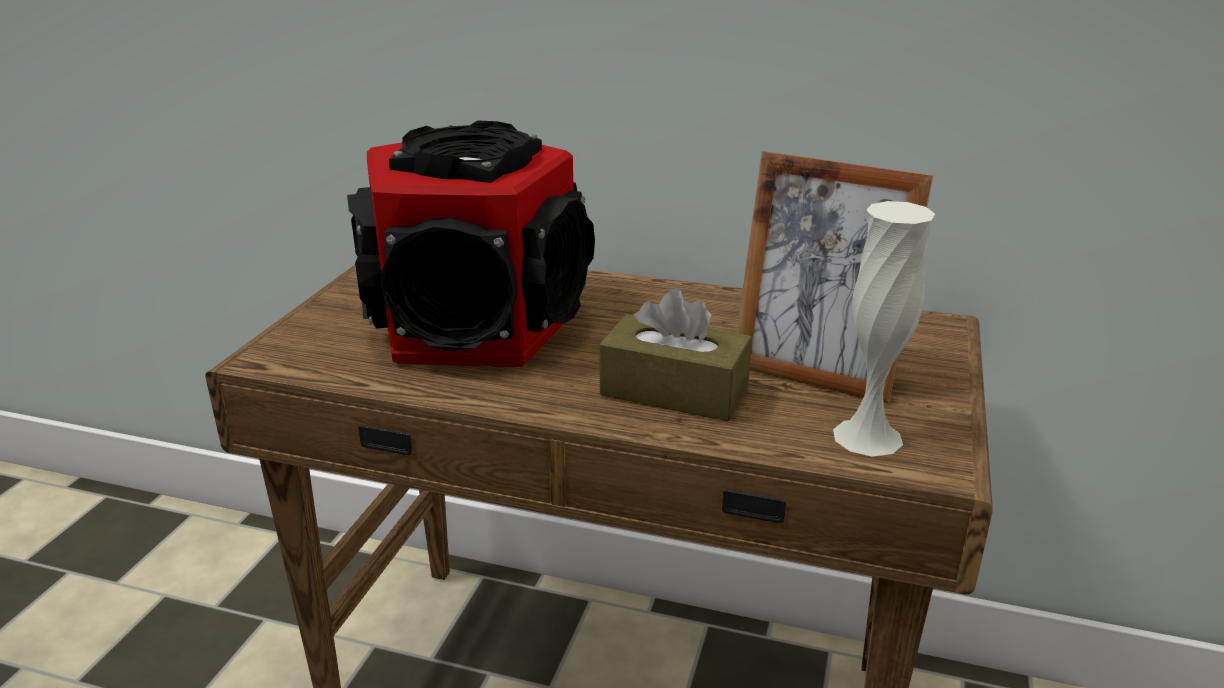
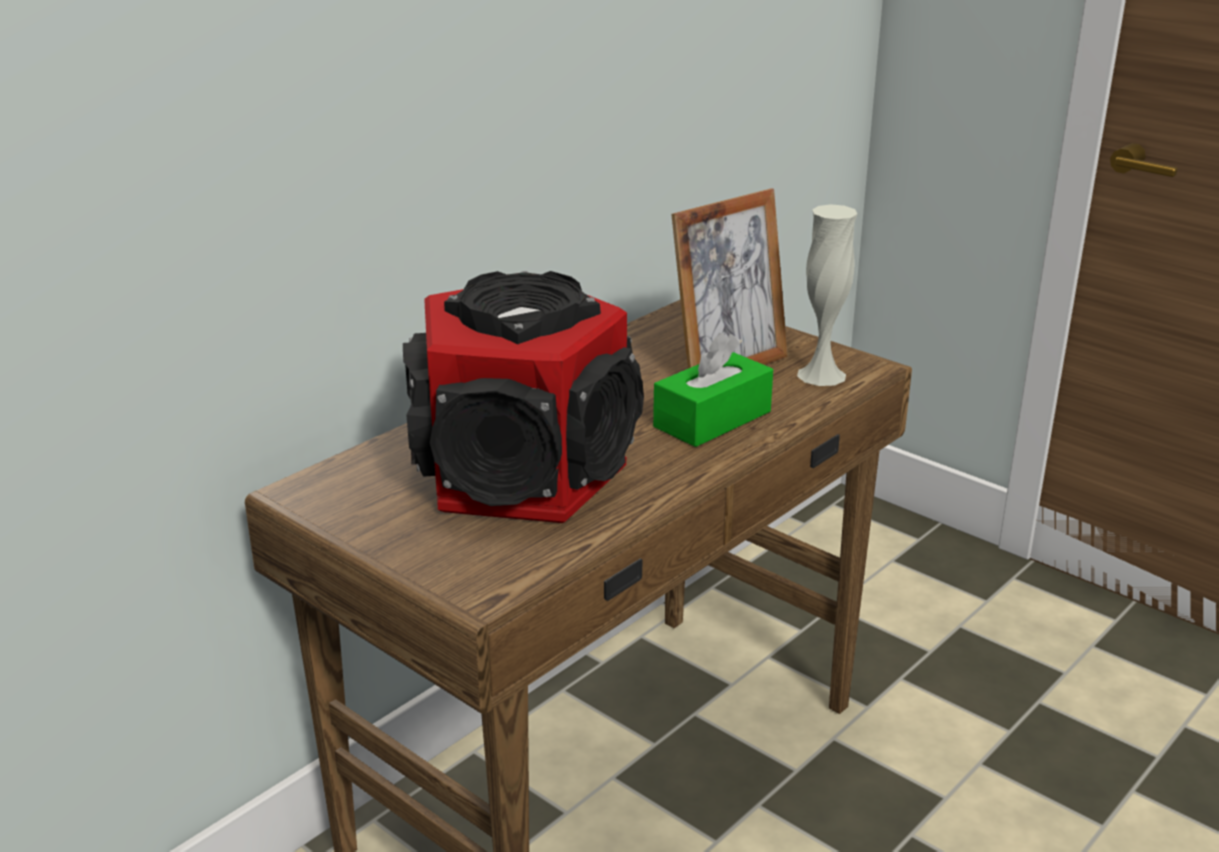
camera: 65 degrees left, 0 degrees up
brown tissue box [599,288,752,421] -> green tissue box [653,333,773,447]

